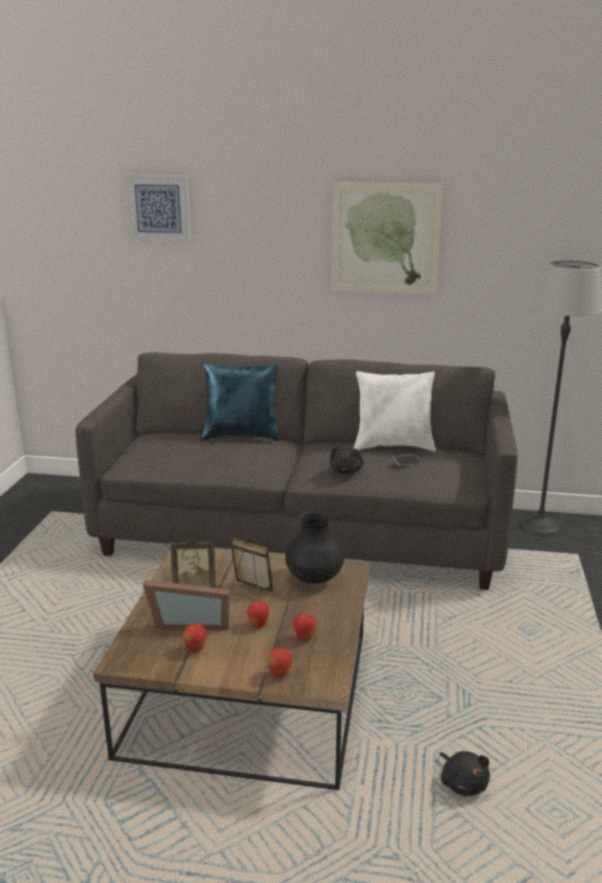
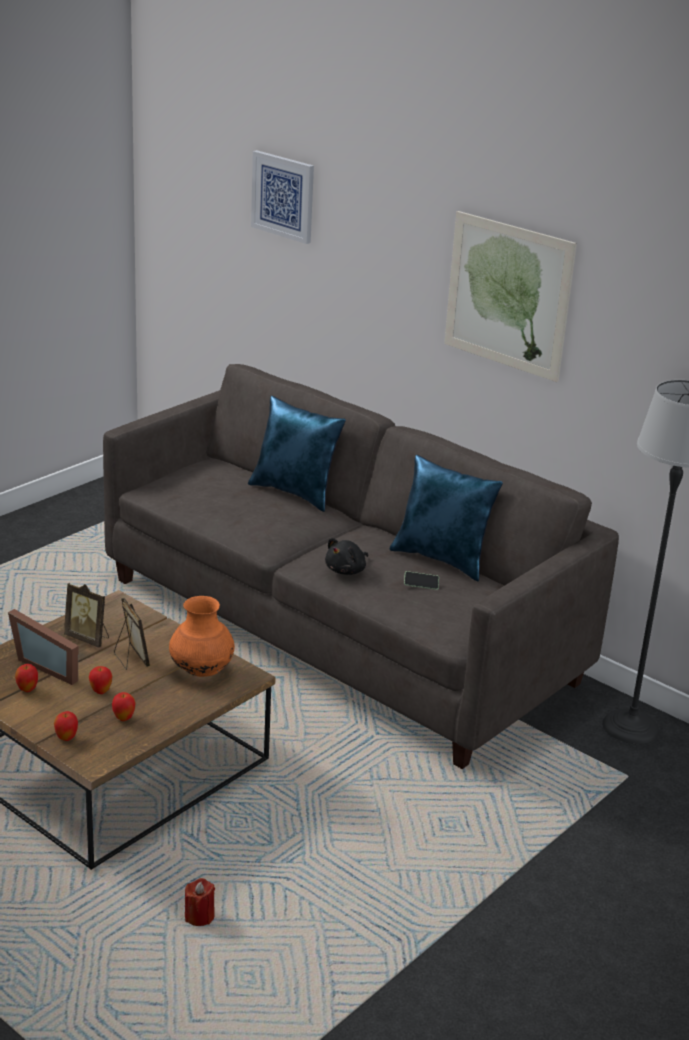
camera: 30 degrees right, 5 degrees up
black vase [285,510,345,584] -> orange vase [169,596,235,677]
white pillow [354,371,436,451] -> blue pillow [389,455,503,581]
black plush toy [440,751,490,796] -> red candle [185,878,215,926]

